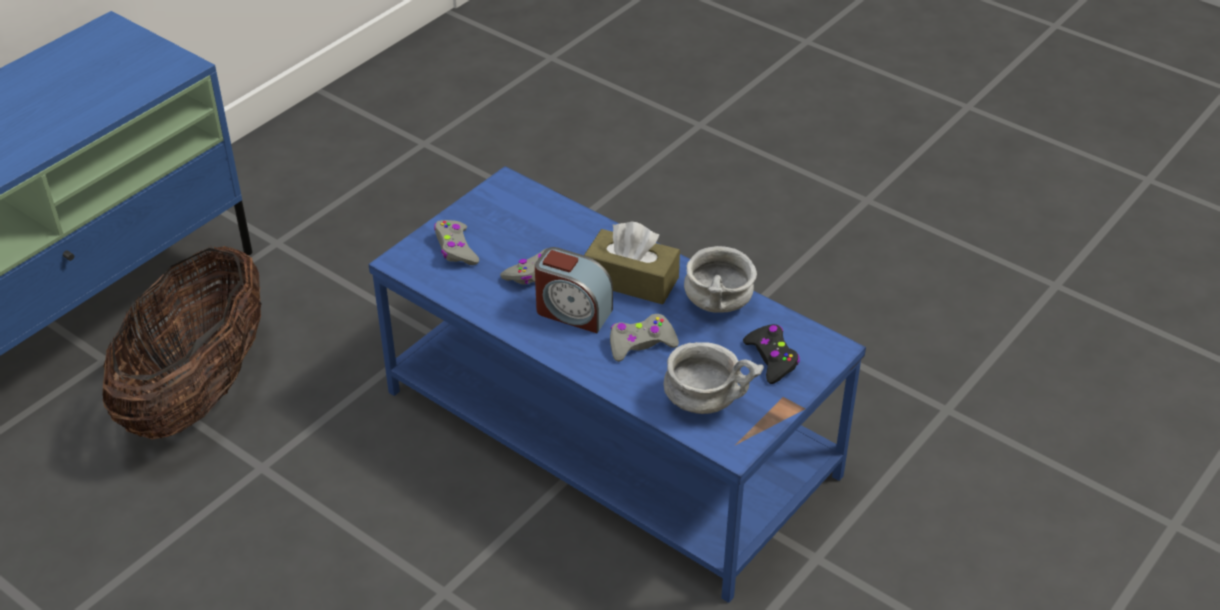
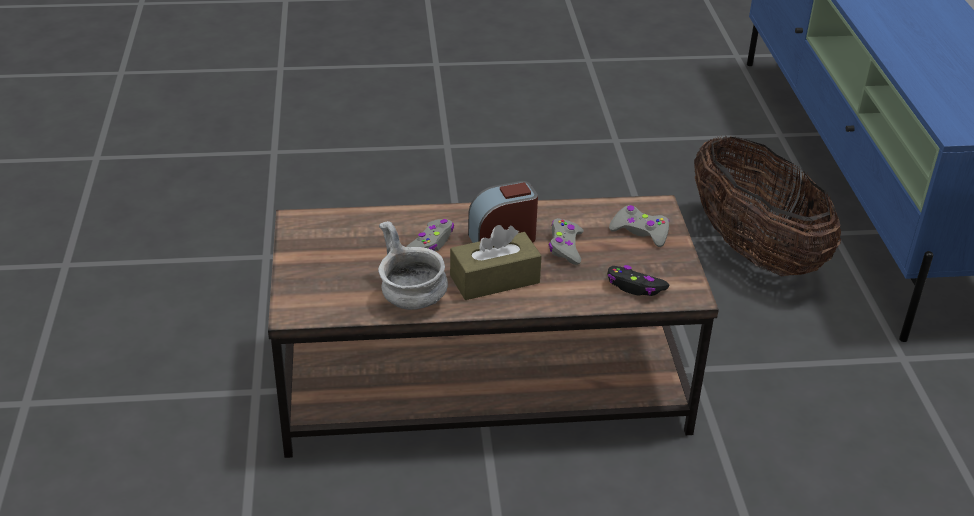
camera: 135 degrees right, 5 degrees down
blue coffee table [368,166,866,603] -> brown coffee table [268,195,719,458]
grey bowl [664,342,764,414] -> none
black game controller [743,324,800,384] -> black game controller moved to [607,265,669,296]

